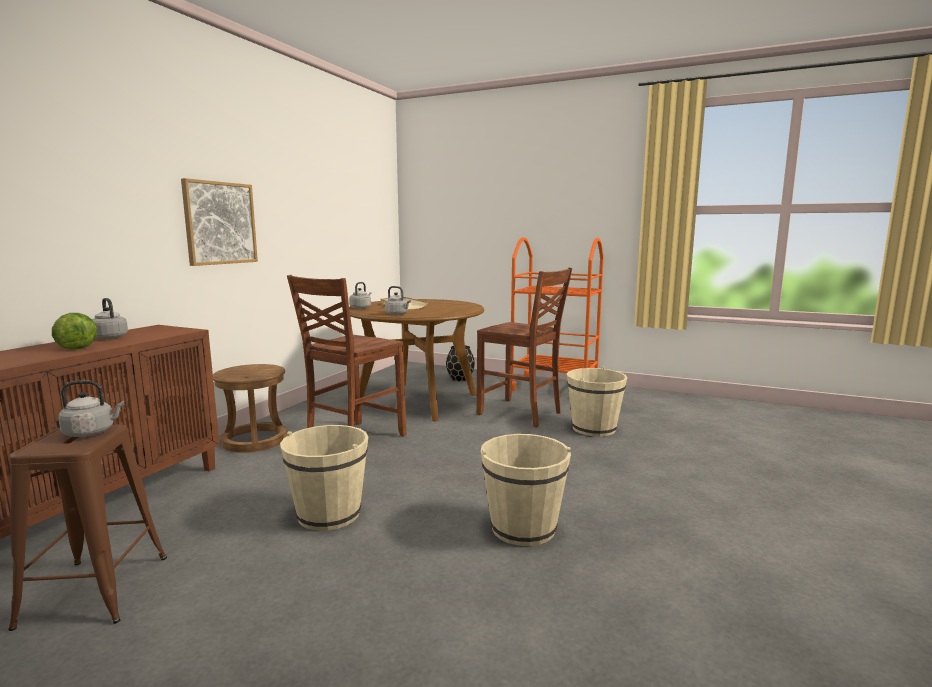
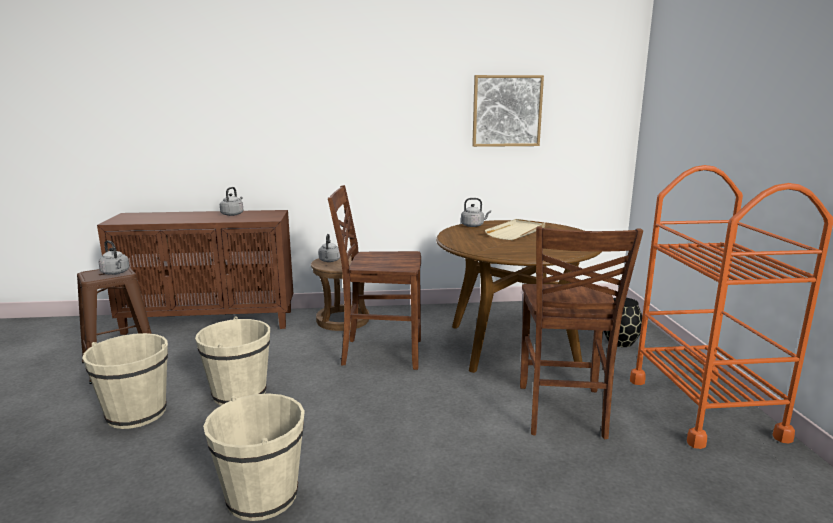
camera: 60 degrees right, 5 degrees up
lettuce [52,313,97,349] -> none
picture [181,178,258,266] -> picture moved to [472,75,544,147]
grey kettle [385,286,411,315] -> grey kettle moved to [318,234,340,262]
beige bucket [567,366,627,437] -> beige bucket moved to [82,333,168,429]

